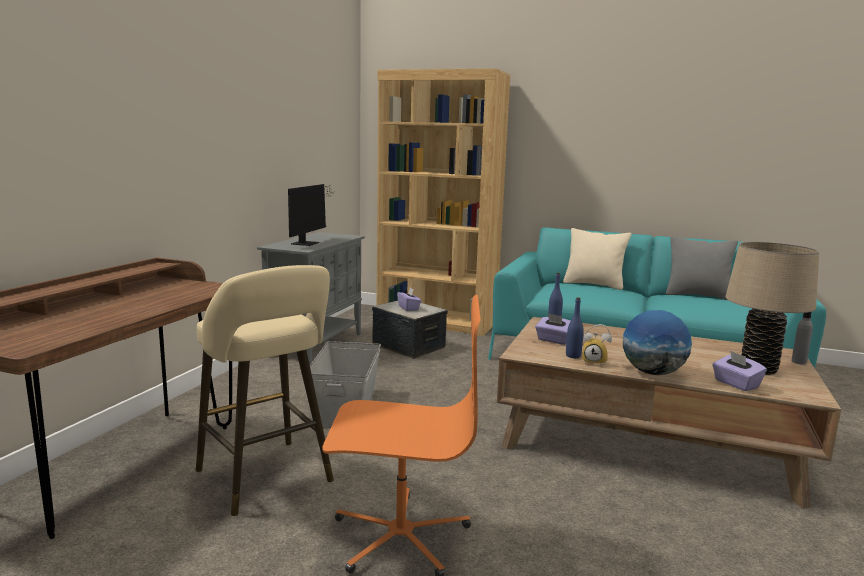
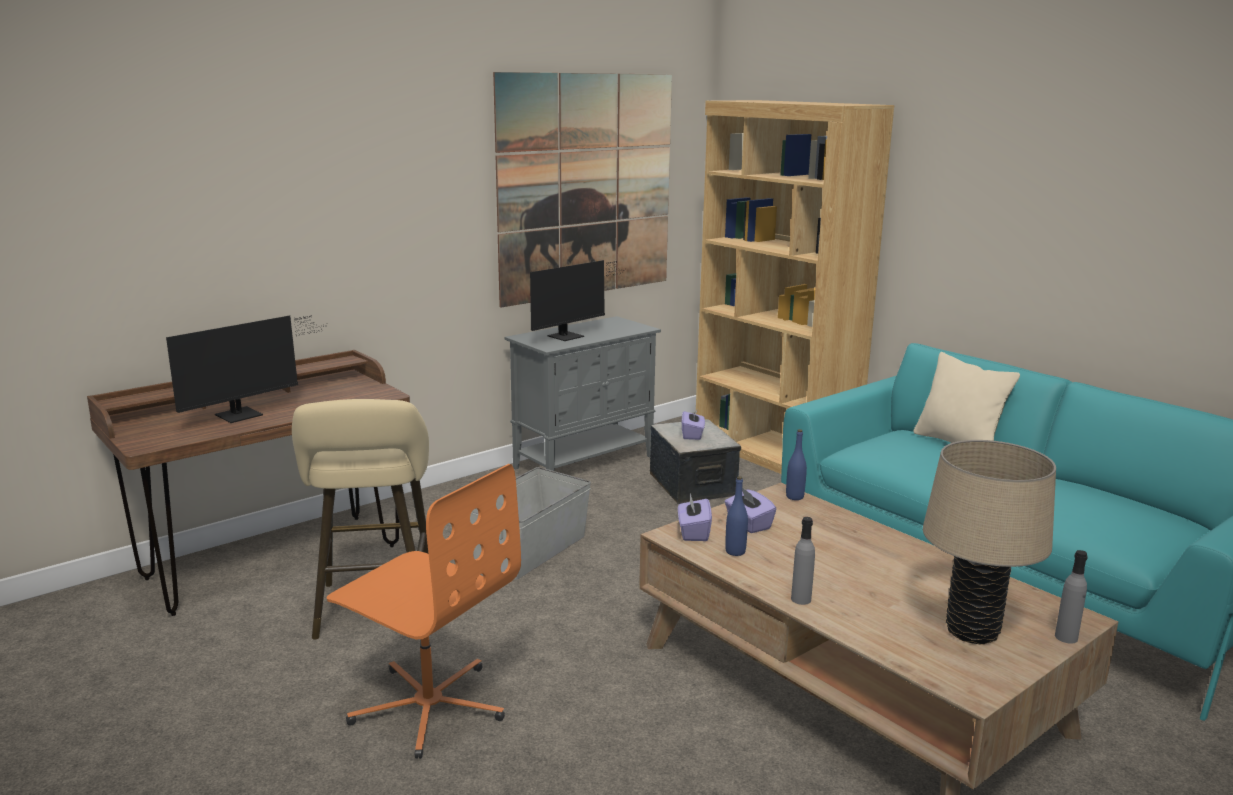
camera: 30 degrees right, 5 degrees up
alarm clock [583,324,612,364] -> none
globe [623,310,692,375] -> grey bottle [791,517,815,605]
grey pillow [666,236,738,300] -> none
purple tissue box [712,351,767,391] -> purple tissue box moved to [678,493,712,541]
none -> monitor [166,315,327,423]
none -> picture [493,72,672,307]

